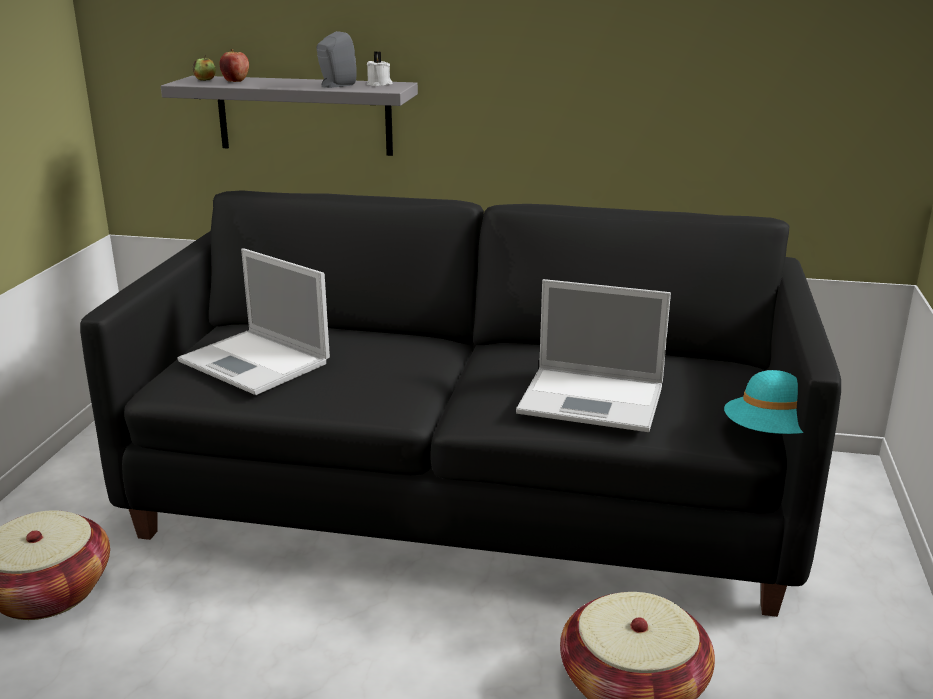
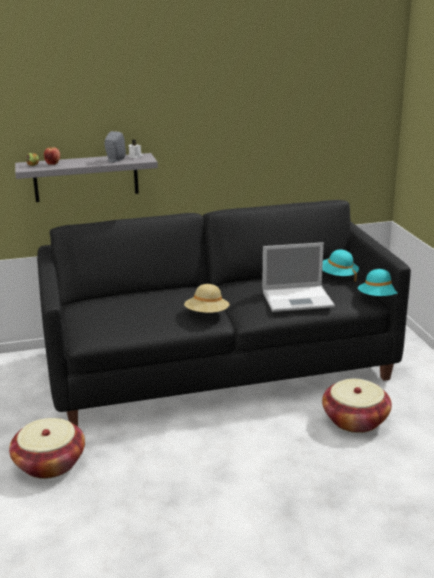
camera: 25 degrees left, 0 degrees up
laptop [178,248,330,395] -> none
none -> beige hat [184,284,230,313]
none -> turquoise hat [322,249,359,282]

